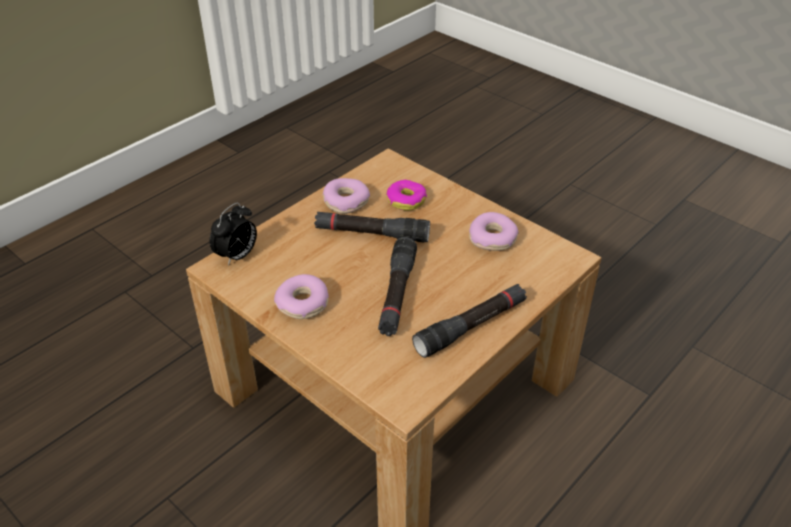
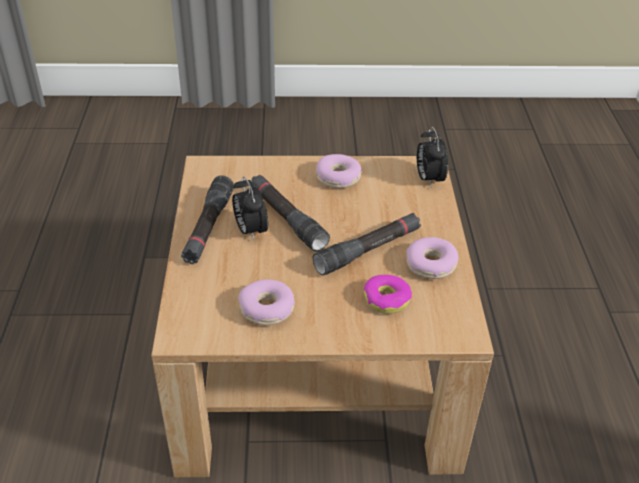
camera: 135 degrees right, 0 degrees up
none -> alarm clock [232,176,268,240]

